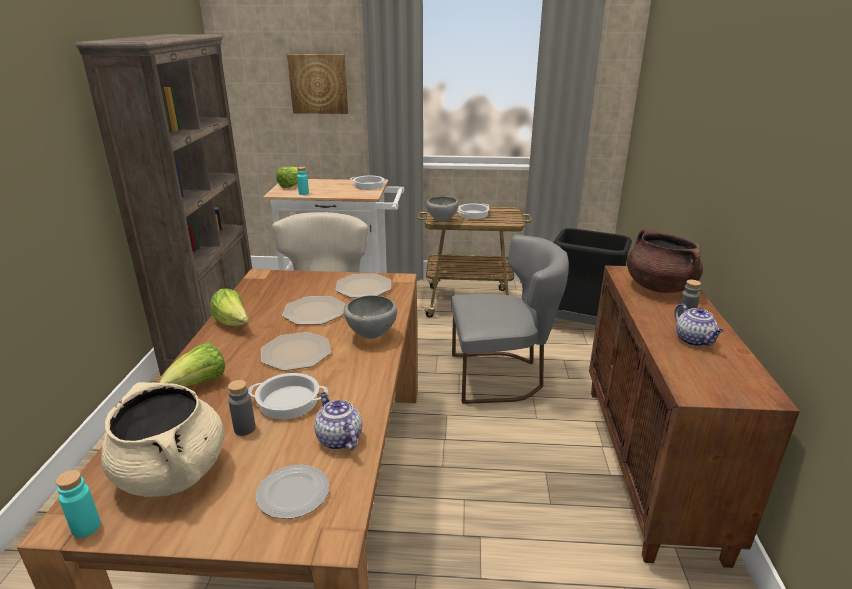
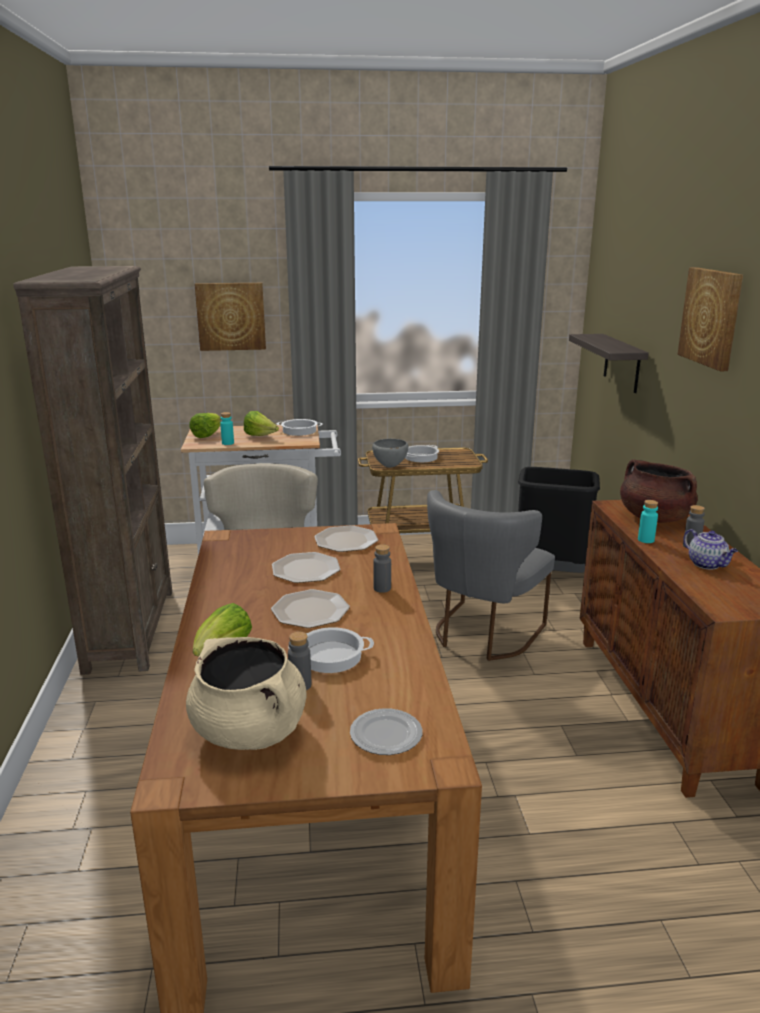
camera: 10 degrees left, 5 degrees down
turquoise bottle [56,470,101,538] -> turquoise bottle moved to [638,500,658,543]
lettuce [210,288,249,326] -> lettuce moved to [244,411,279,436]
teapot [314,392,362,450] -> none
grey bowl [344,295,397,339] -> grey bottle [373,544,391,593]
grey chair [451,235,569,404] -> grey chair turned 135 degrees clockwise [427,490,555,661]
none -> shelf [569,334,649,393]
none -> picture [678,267,743,371]

